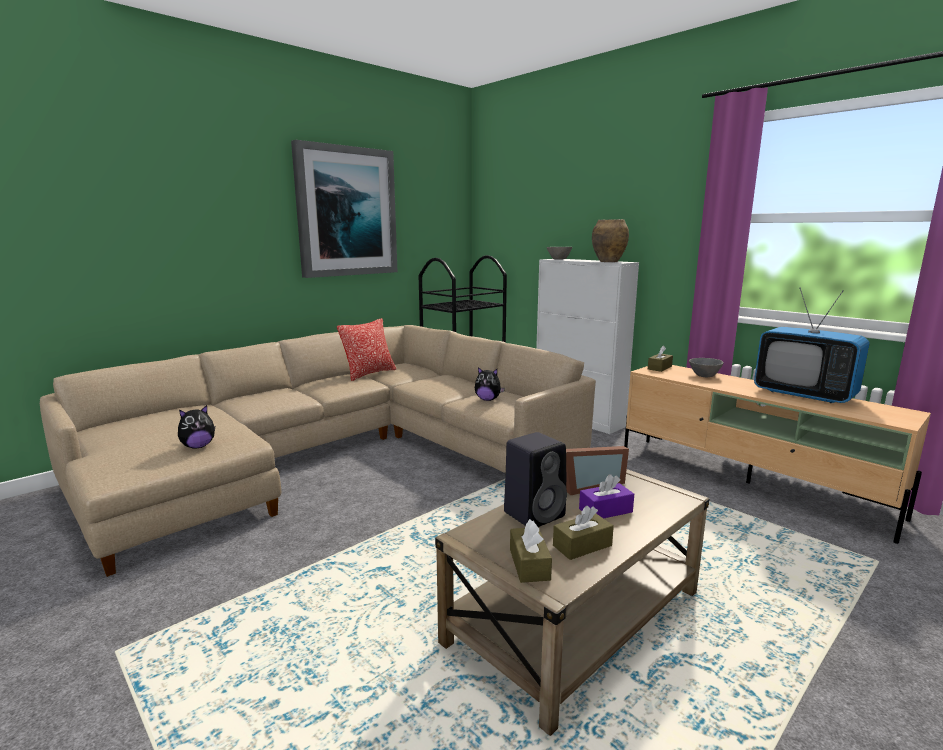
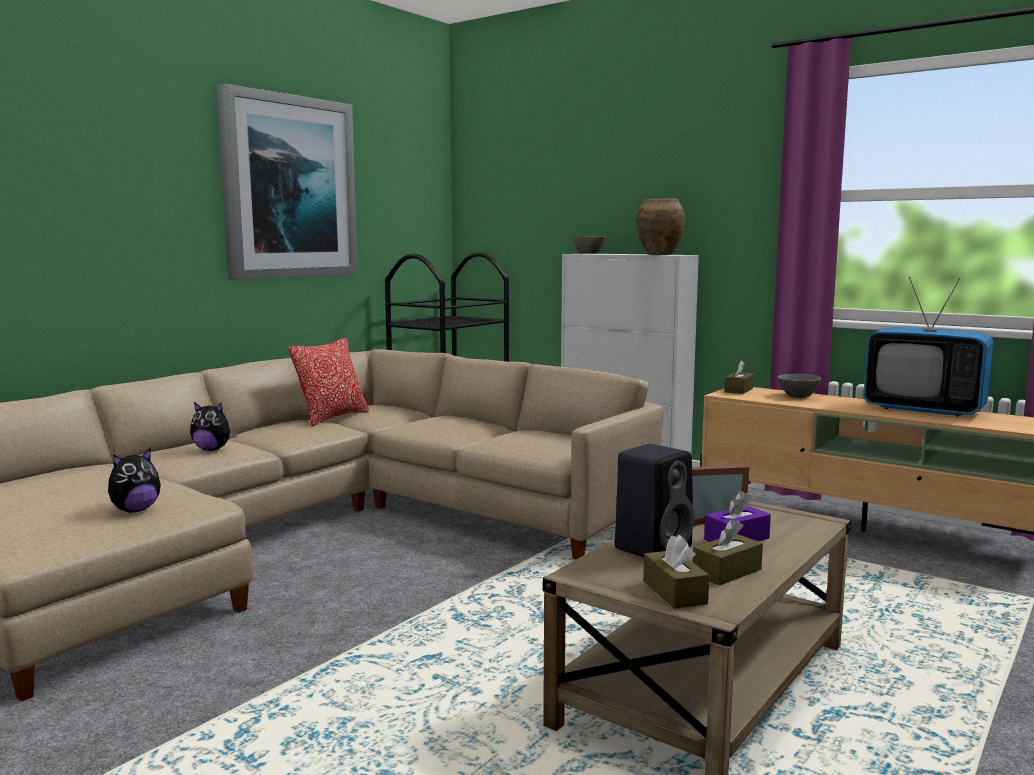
camera: 10 degrees left, 5 degrees down
plush toy [475,367,505,401] -> plush toy moved to [190,402,237,451]

